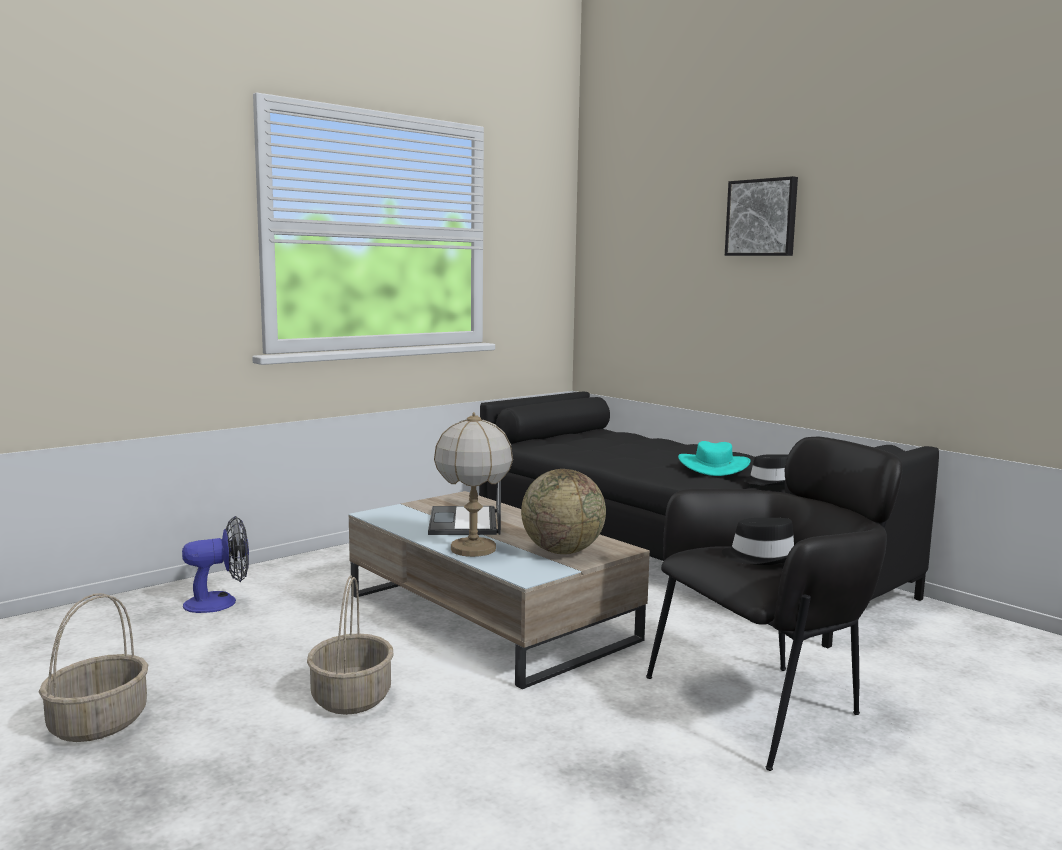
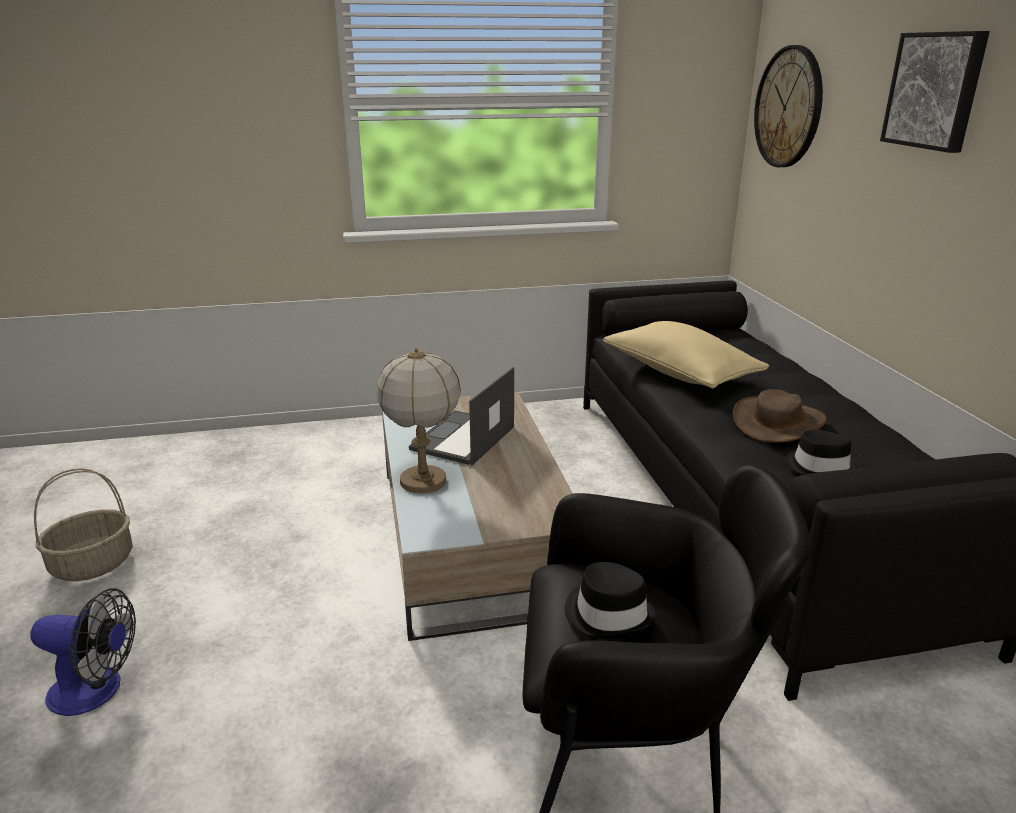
camera: 30 degrees right, 15 degrees up
fan [182,516,249,613] -> fan moved to [30,588,136,716]
basket [307,576,393,715] -> none
globe [521,469,606,554] -> none
turquoise hat [678,441,750,476] -> brown hat [733,389,827,443]
none -> beige pillow [603,321,769,389]
none -> wall clock [754,45,823,167]

